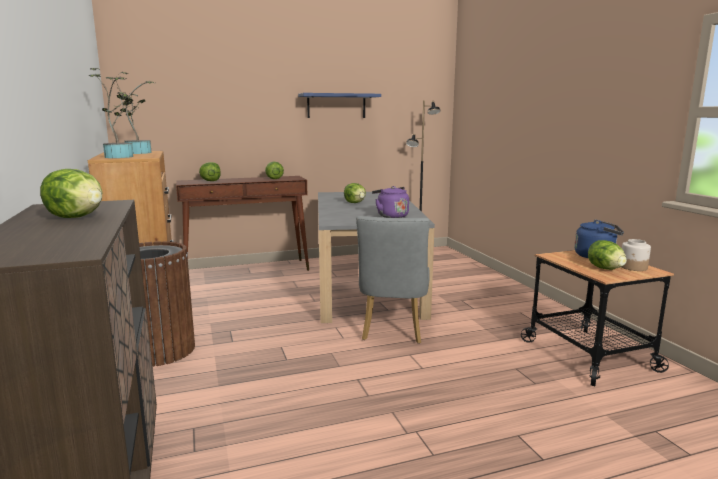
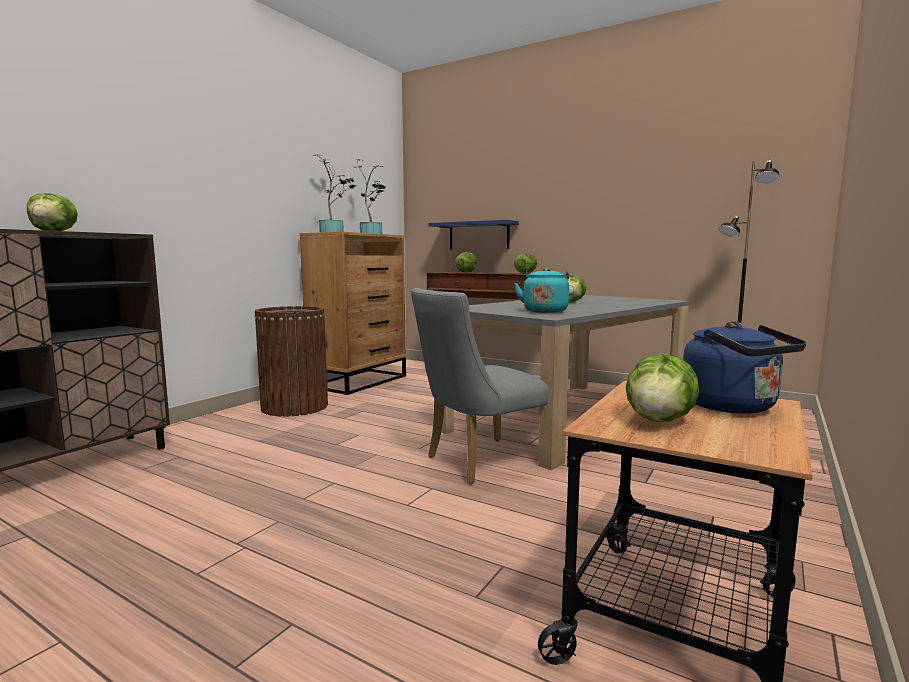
camera: 50 degrees right, 5 degrees down
blue shelf [298,93,381,118] -> blue shelf moved to [428,220,519,250]
purple kettle [372,186,409,218] -> turquoise kettle [514,268,569,313]
jar [621,239,651,271] -> none

